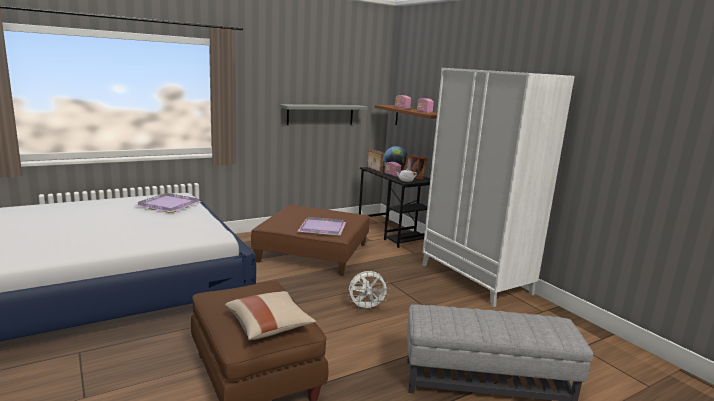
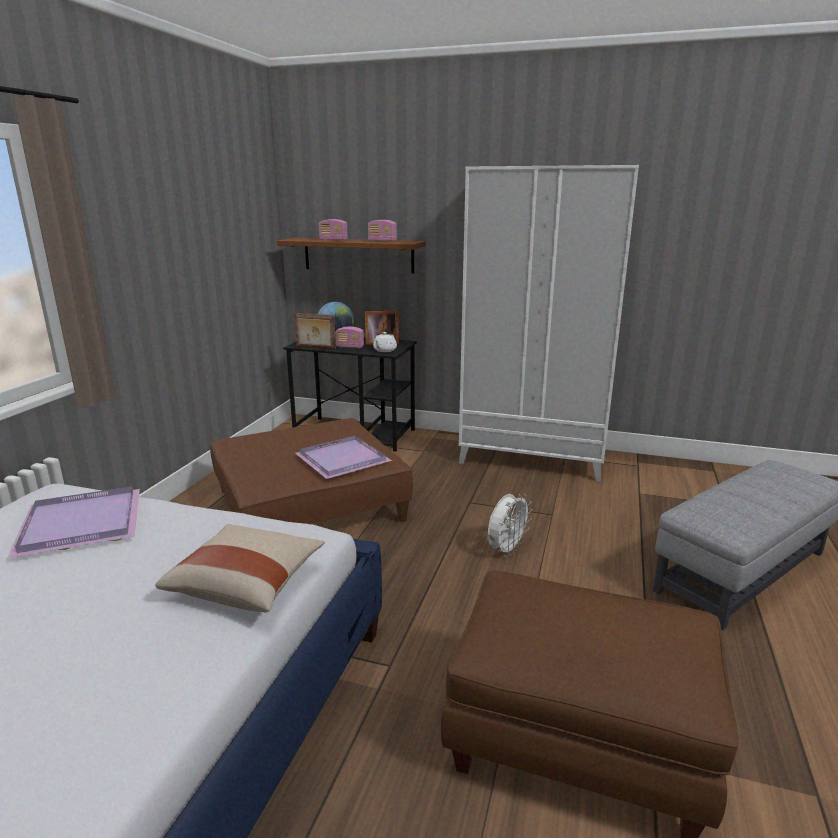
camera: 40 degrees left, 5 degrees up
beige pillow [225,291,316,340] -> beige pillow moved to [155,524,325,612]
grey shelf [280,104,368,125] -> none

